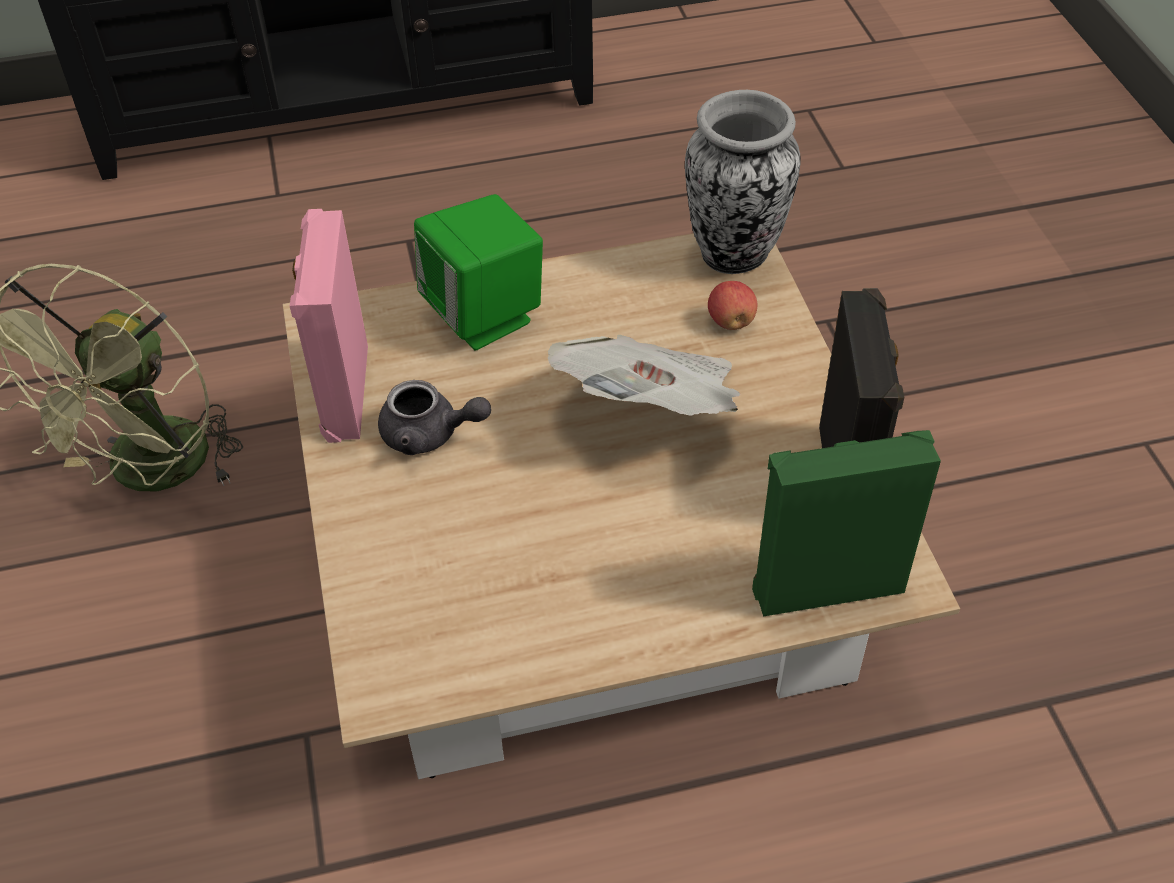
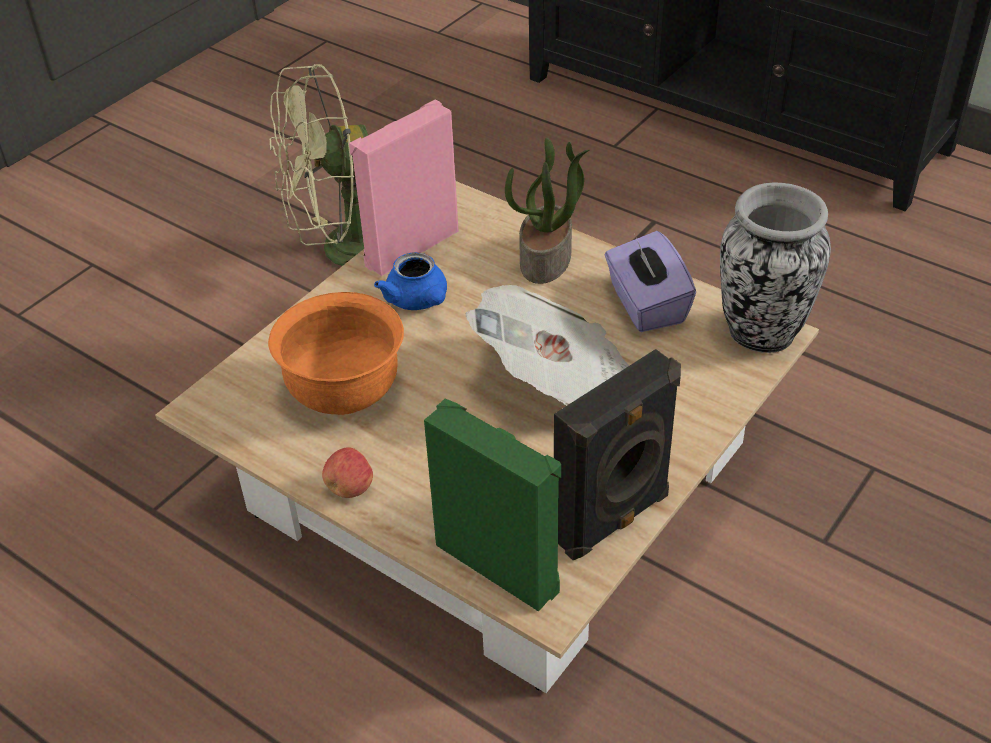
camera: 50 degrees right, 5 degrees down
grey teapot [378,380,491,455] -> blue teapot [374,252,447,310]
green speaker [414,194,543,351] -> potted plant [505,138,589,284]
apple [708,281,757,330] -> apple moved to [322,447,373,498]
none -> orange bowl [268,292,404,415]
none -> purple tissue box [605,231,696,332]

